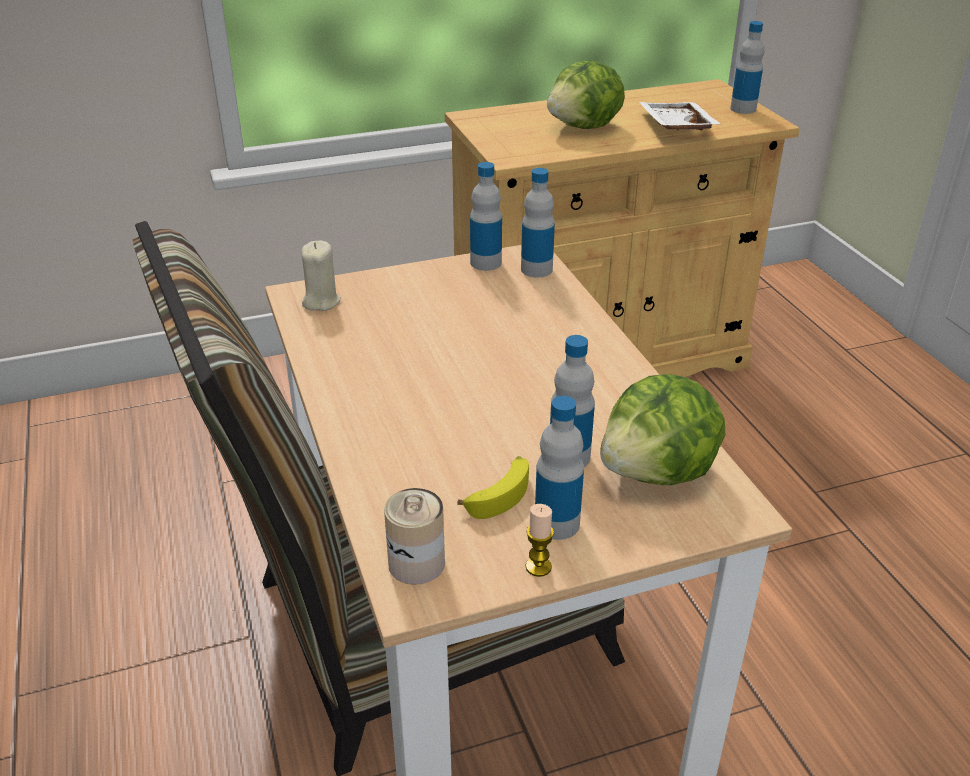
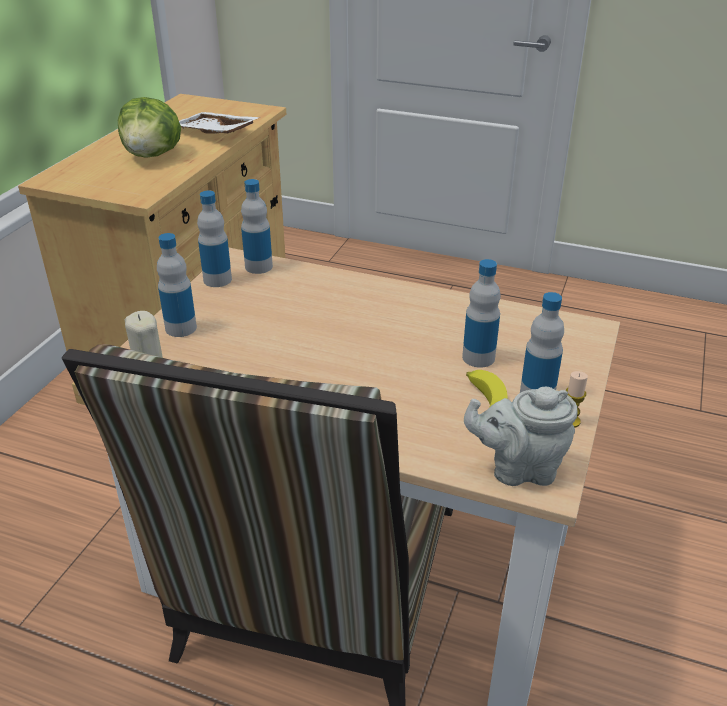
camera: 50 degrees left, 0 degrees up
can [384,488,445,585] -> grey teapot [464,386,577,486]
lettuce [600,374,725,485] -> none
bottle [730,21,764,114] -> bottle moved to [157,233,197,337]

